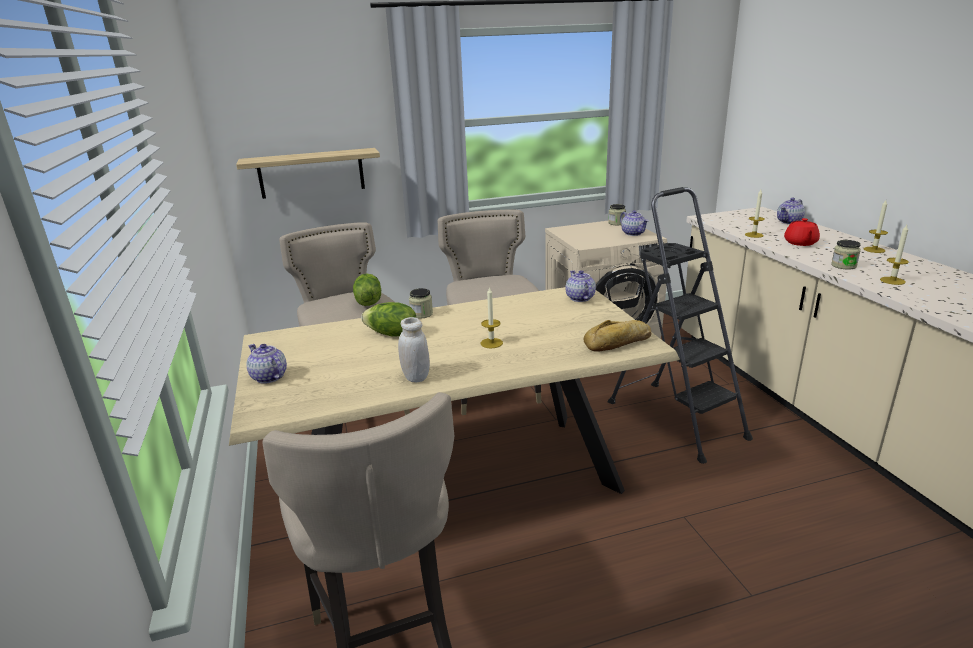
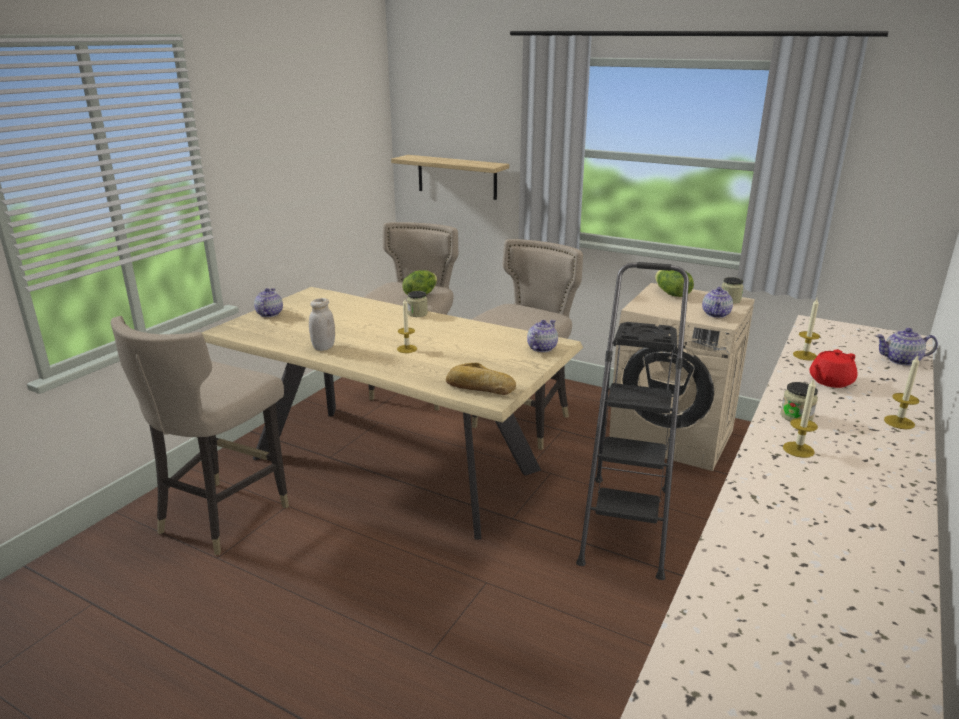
camera: 45 degrees right, 0 degrees up
lettuce [361,302,416,337] -> lettuce moved to [655,270,694,297]

